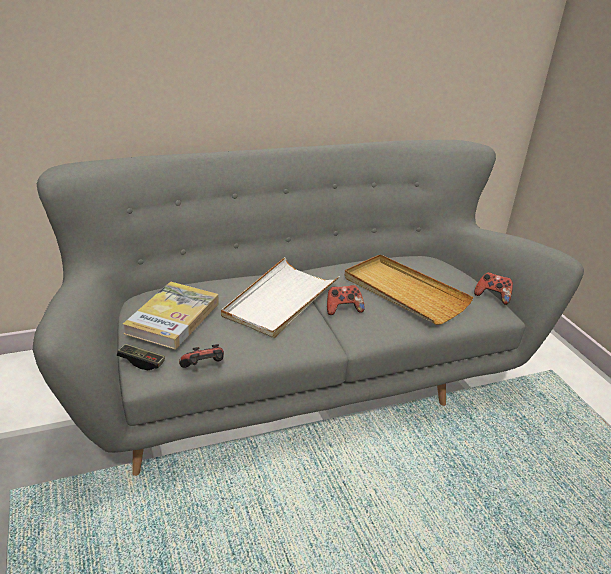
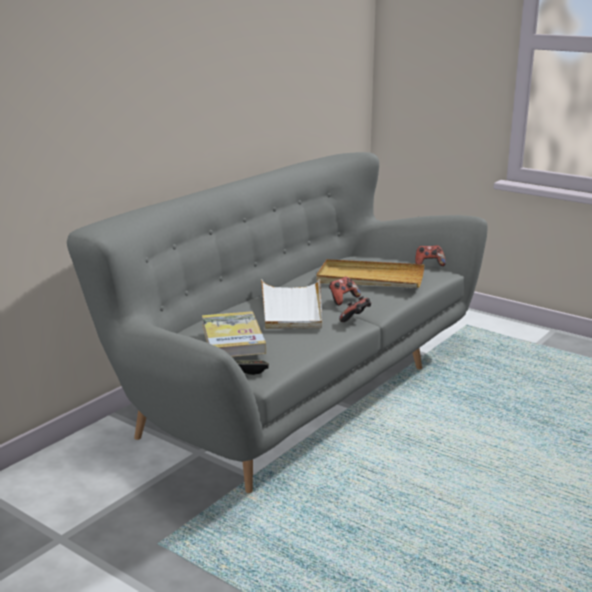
camera: 30 degrees left, 10 degrees down
game controller [179,344,224,368] -> game controller moved to [339,296,371,322]

